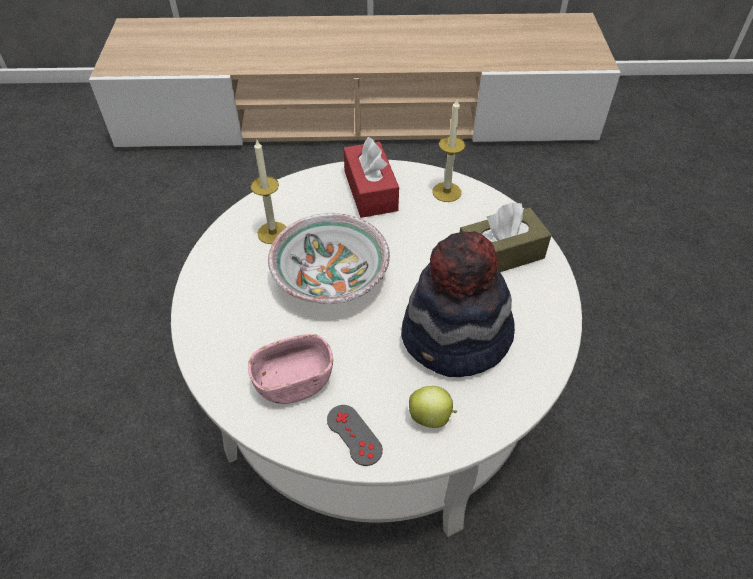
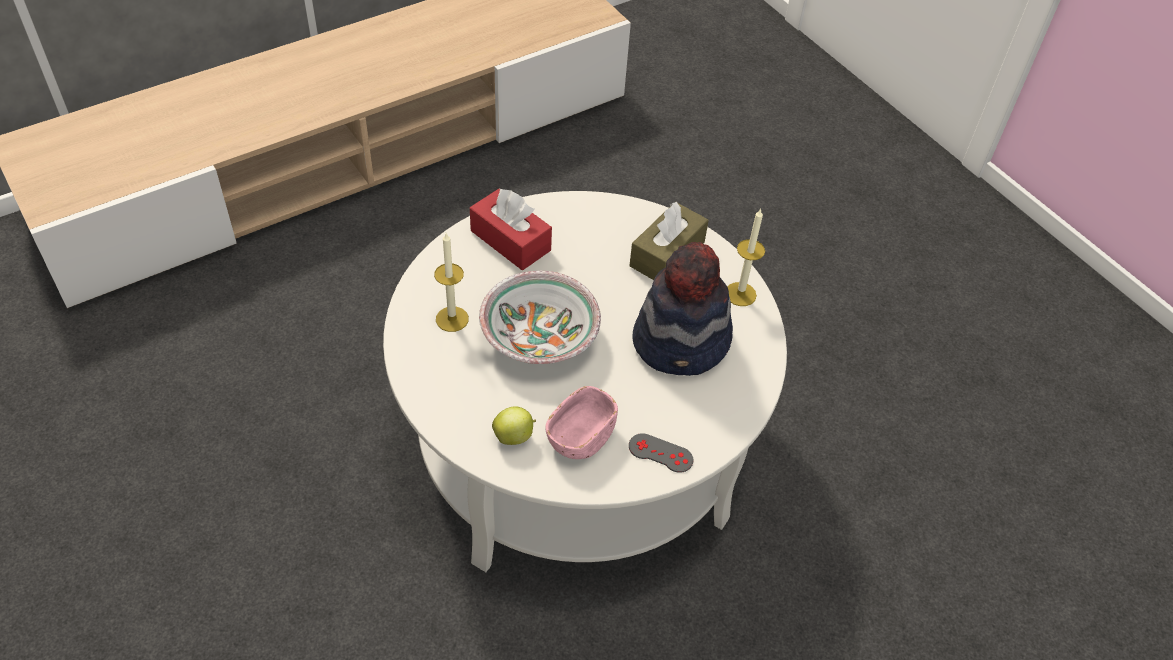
camera: 35 degrees left, 0 degrees up
apple [409,386,457,428] -> apple moved to [492,406,536,445]
candle [432,99,465,202] -> candle moved to [728,209,765,306]

